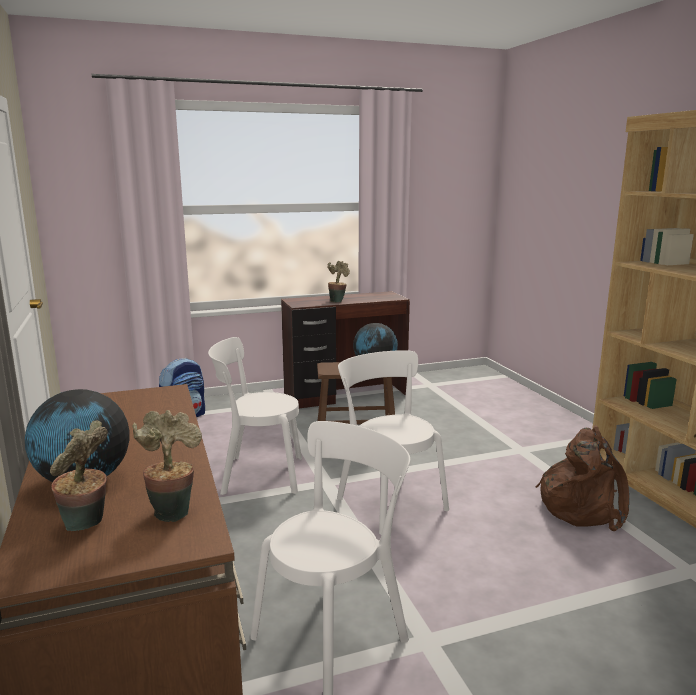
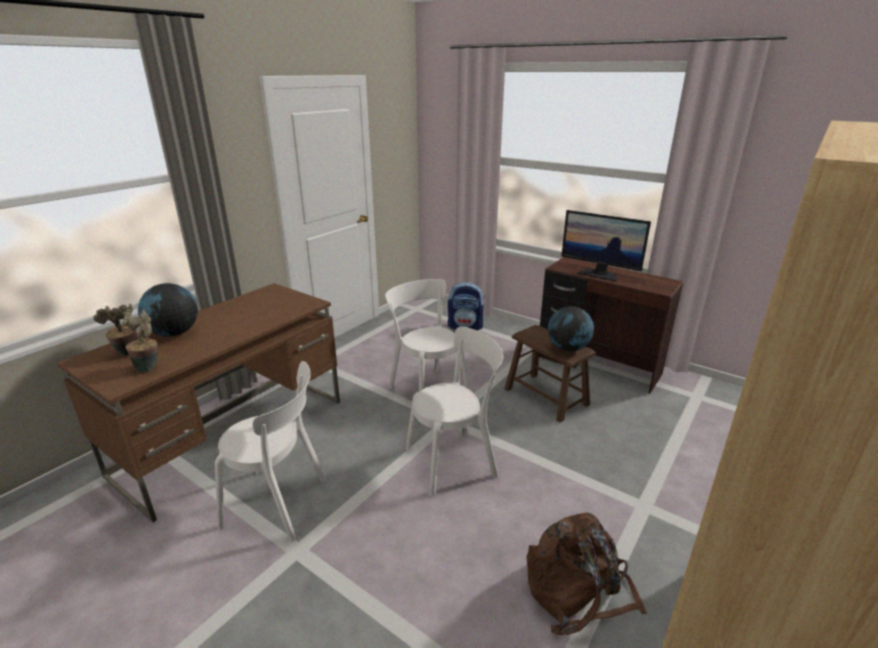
camera: 55 degrees right, 10 degrees up
potted plant [328,261,350,303] -> monitor [561,210,651,281]
white chair [337,350,449,535] -> white chair turned 45 degrees clockwise [406,327,503,496]

